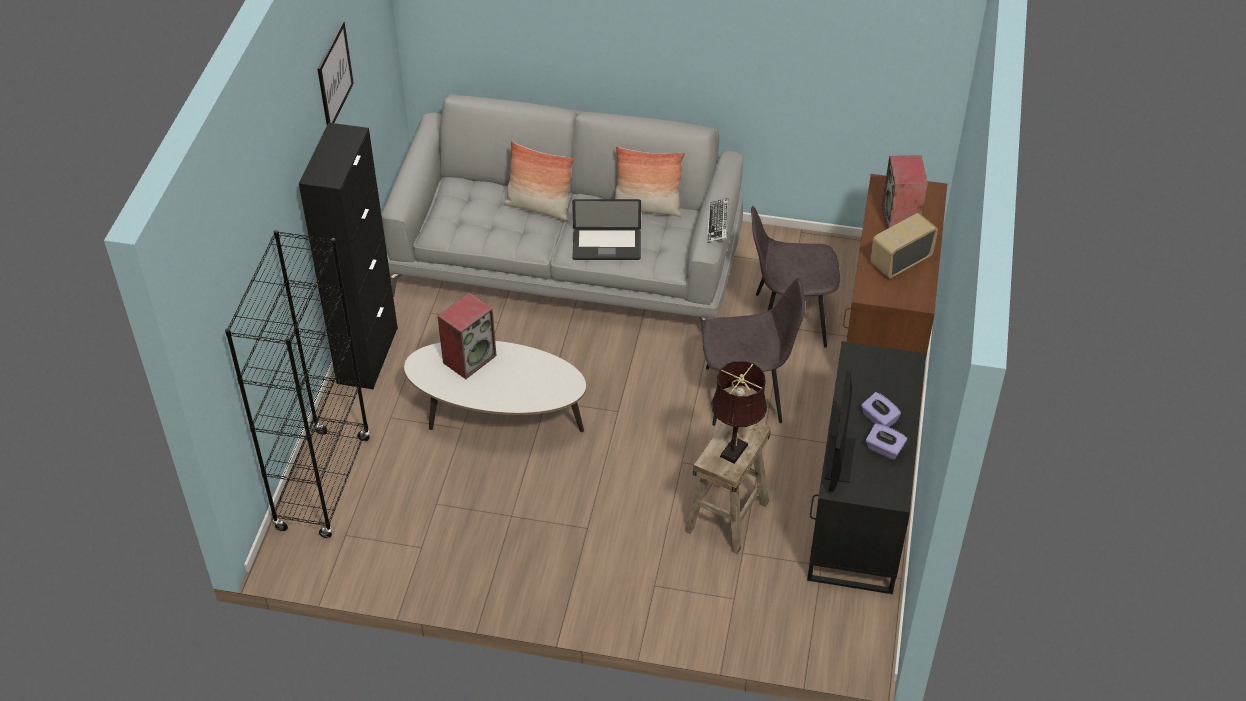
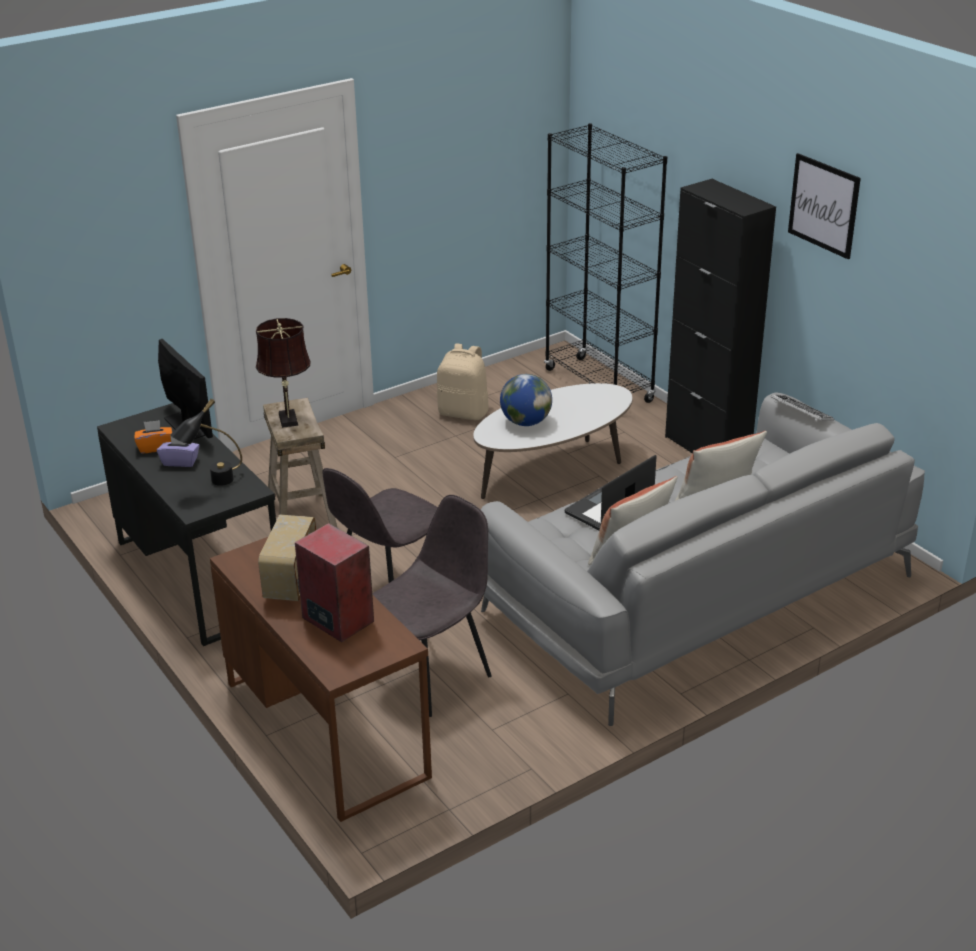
camera: 135 degrees right, 15 degrees down
speaker [438,293,496,379] -> none
keyboard [707,198,729,243] -> keyboard moved to [770,395,834,421]
purple tissue box [866,423,907,460] -> orange tissue box [134,420,172,453]
none -> black table lamp [171,399,242,486]
none -> beige backpack [437,344,488,420]
none -> globe [500,374,552,426]

